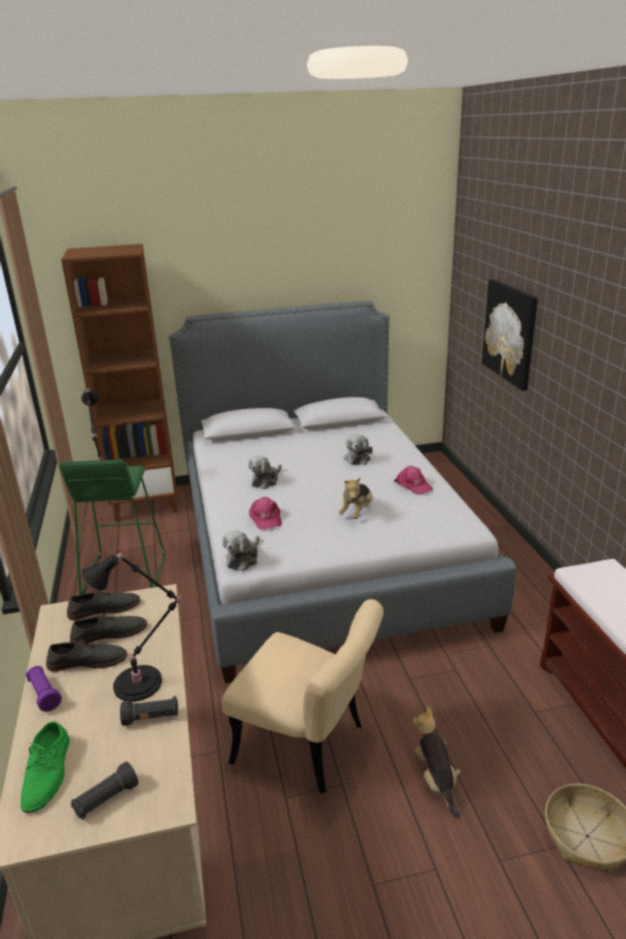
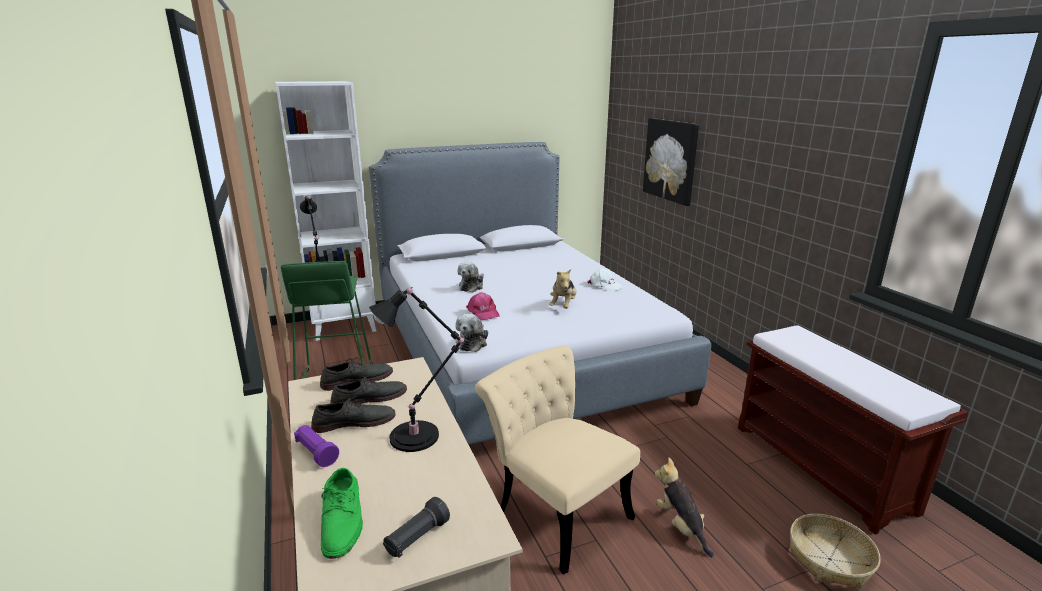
camera: 10 degrees left, 5 degrees down
brown bookcase [61,244,178,522] -> white bookcase [275,81,376,341]
black flashlight [120,696,178,726] -> none
beige chair [222,599,384,794] -> beige chair turned 150 degrees counterclockwise [475,345,640,574]
plush toy [344,434,373,465] -> none
pink cap [394,466,433,494] -> white cap [588,268,623,291]

